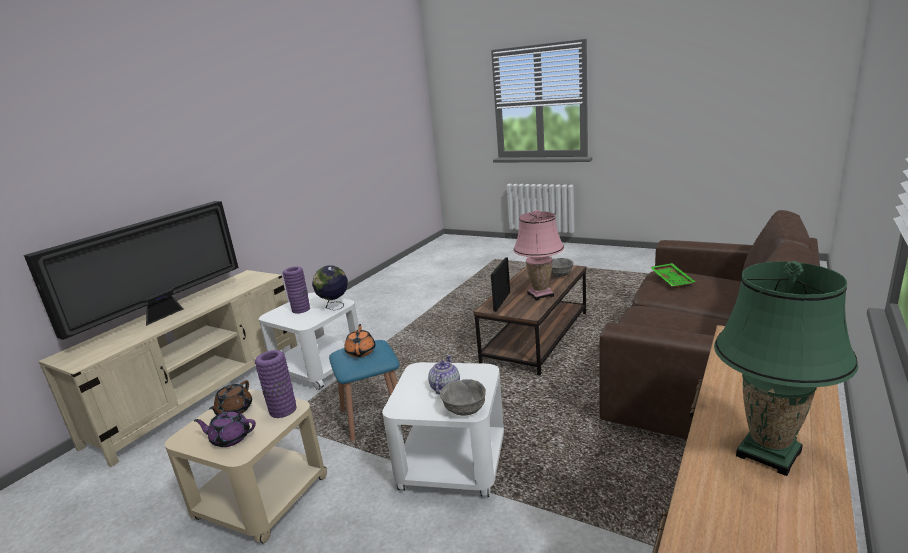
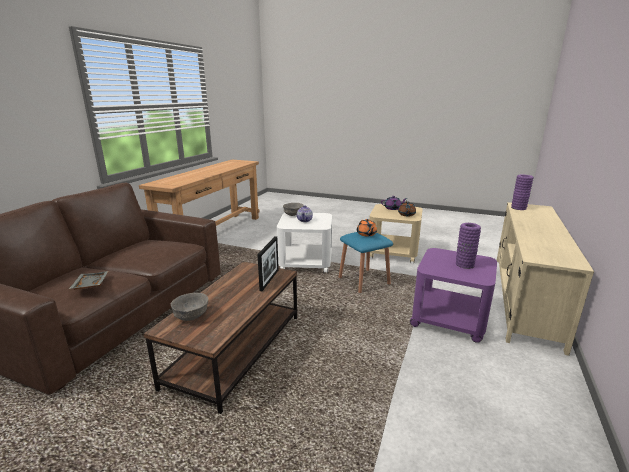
camera: 170 degrees right, 0 degrees up
television [24,201,239,340] -> none
purple vase [255,350,297,418] -> purple vase moved to [511,174,534,210]
white side table [259,293,359,390] -> purple side table [410,248,497,343]
globe [312,265,348,311] -> none
pink table lamp [513,210,564,301] -> none
green tray [650,263,696,288] -> grey tray [69,271,109,290]
green table lamp [714,261,858,476] -> none

